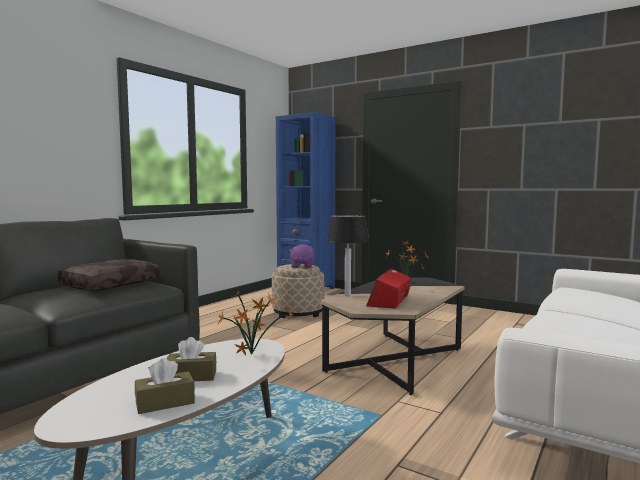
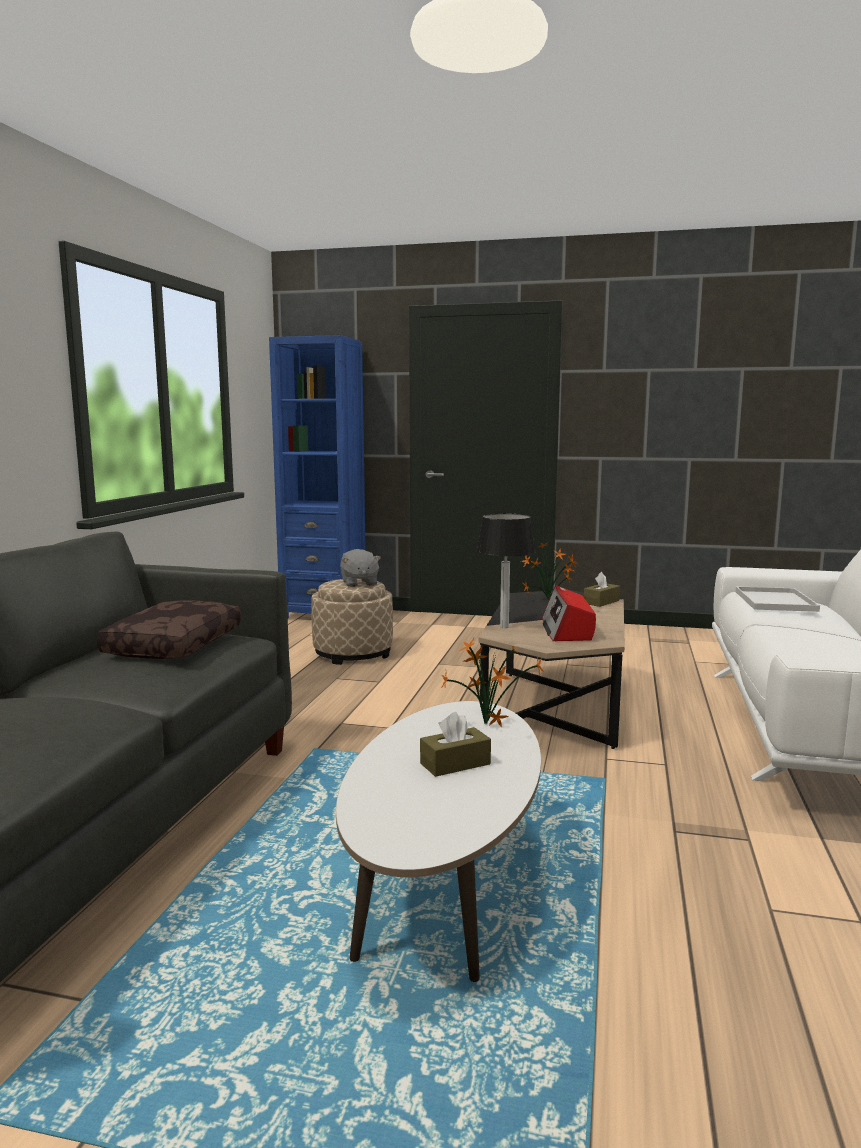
camera: 20 degrees left, 5 degrees up
brown tissue box [135,358,195,414] -> brown tissue box moved to [584,572,620,607]
purple plush toy [289,244,315,268] -> grey plush toy [340,549,381,587]
none -> white tray [735,586,820,612]

